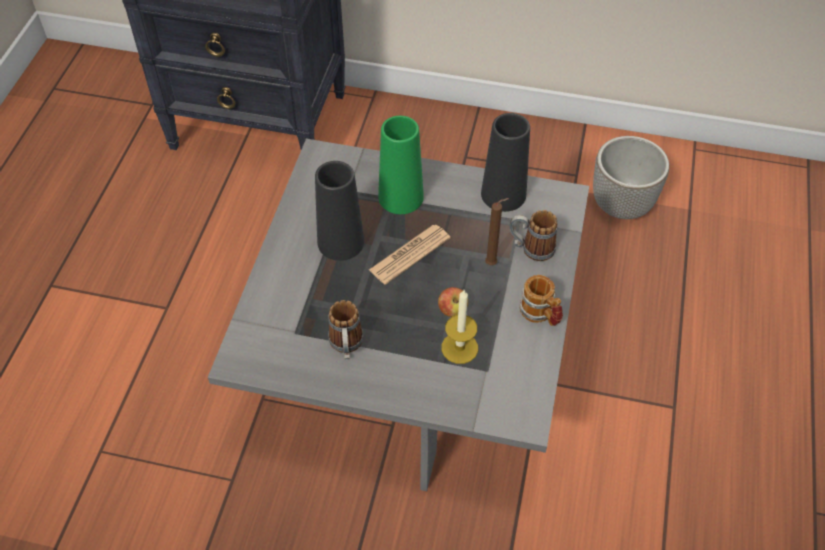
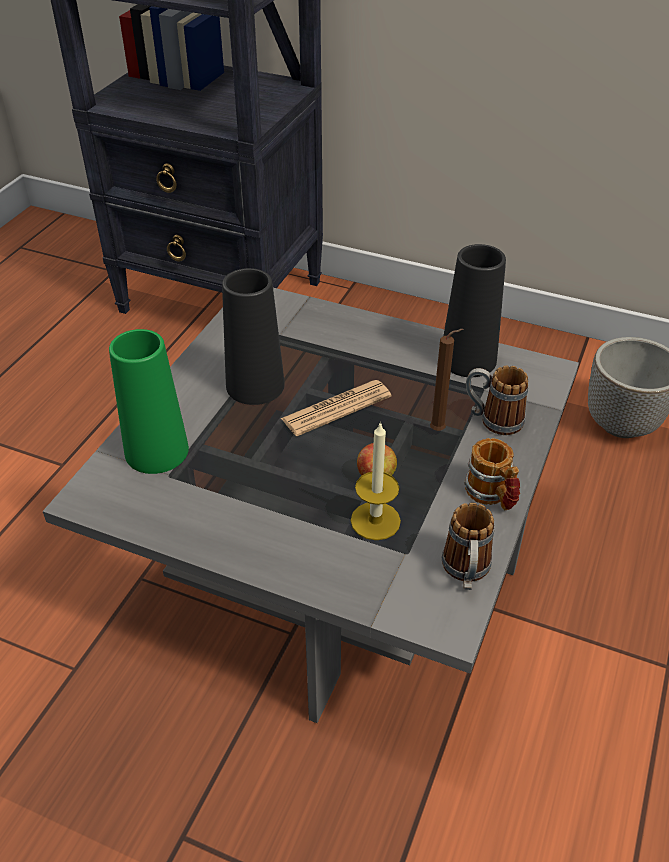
camera: 10 degrees right, 10 degrees down
mug [328,300,364,359] -> mug moved to [442,502,495,590]
green vase [378,116,424,214] -> green vase moved to [109,329,189,474]

